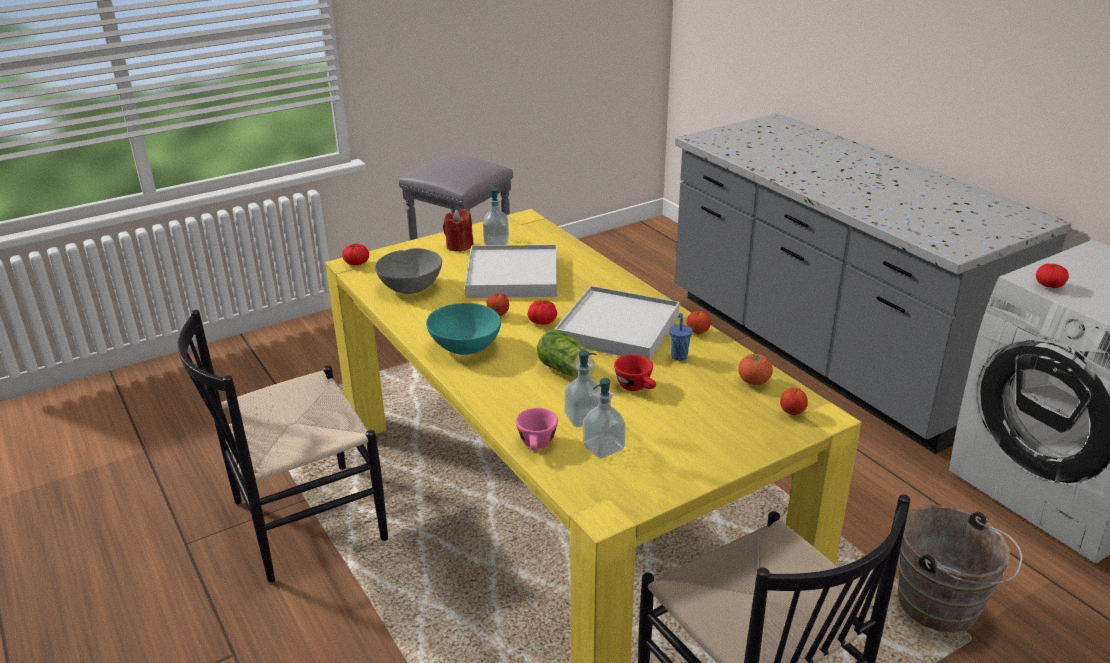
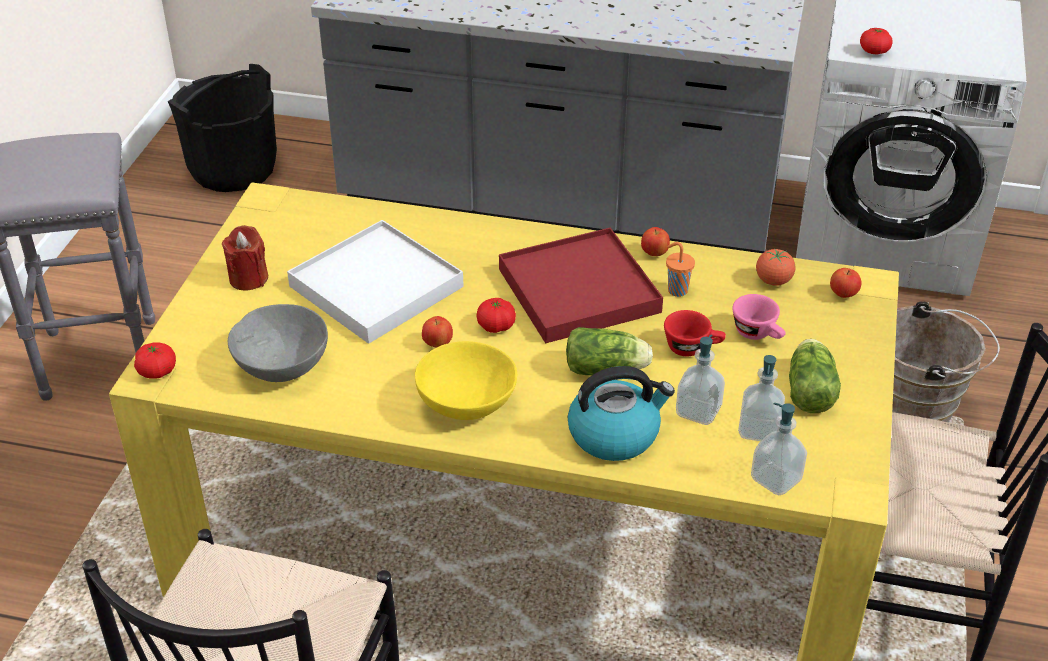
camera: 45 degrees left, 10 degrees up
turquoise bowl [426,303,501,355] -> yellow bowl [415,341,517,420]
soap dispenser [483,188,509,245] -> soap dispenser moved to [751,403,807,495]
pink cup [516,408,558,451] -> pink cup moved to [733,294,785,340]
white tray [555,286,680,360] -> red tray [499,228,663,343]
blue cup [669,313,693,361] -> orange cup [666,242,695,297]
none -> black bucket [168,64,277,192]
none -> kettle [568,366,675,461]
none -> lettuce [789,339,841,413]

